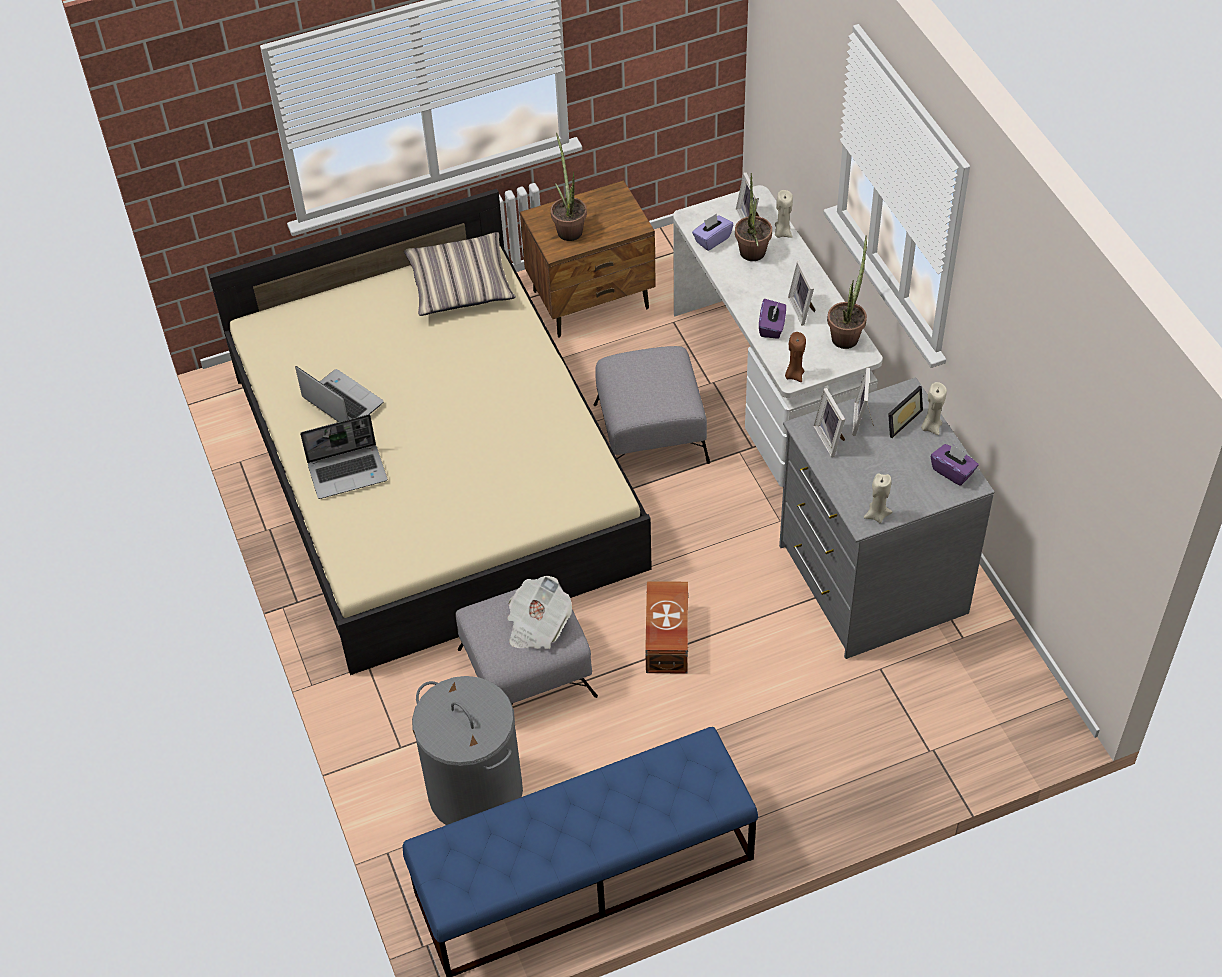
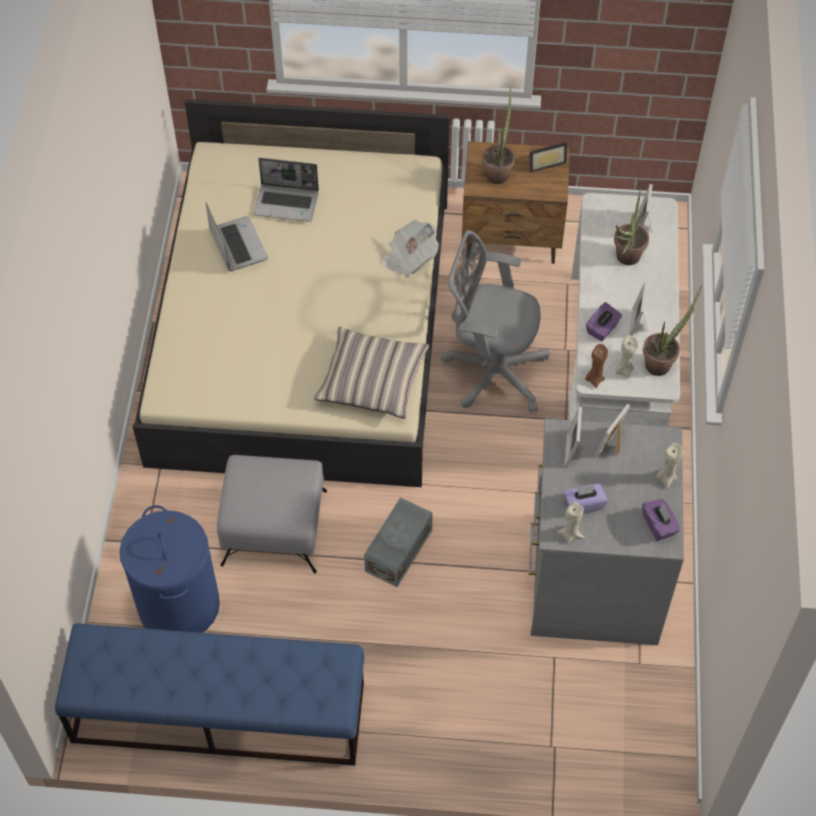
camera: 25 degrees right, 5 degrees up
laptop [300,414,388,499] -> laptop moved to [253,158,319,222]
pillow [404,232,516,316] -> pillow moved to [314,327,429,419]
grey laundry basket [412,676,523,825] -> blue laundry basket [120,505,220,633]
newspaper [507,576,572,649] -> newspaper moved to [382,220,439,278]
grey ottoman [594,346,710,464] -> grey office chair [441,230,551,413]
brown storage box [645,581,689,674] -> grey storage box [364,497,433,587]
purple tissue box [692,213,733,251] -> purple tissue box moved to [564,484,608,514]
beige candle [775,190,793,238] -> beige candle moved to [615,335,638,379]
picture frame [888,386,923,438] -> picture frame moved to [530,142,567,173]

